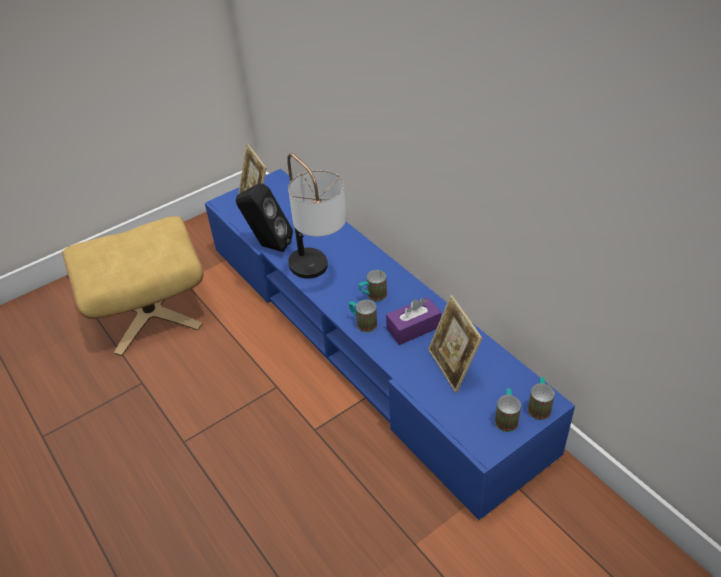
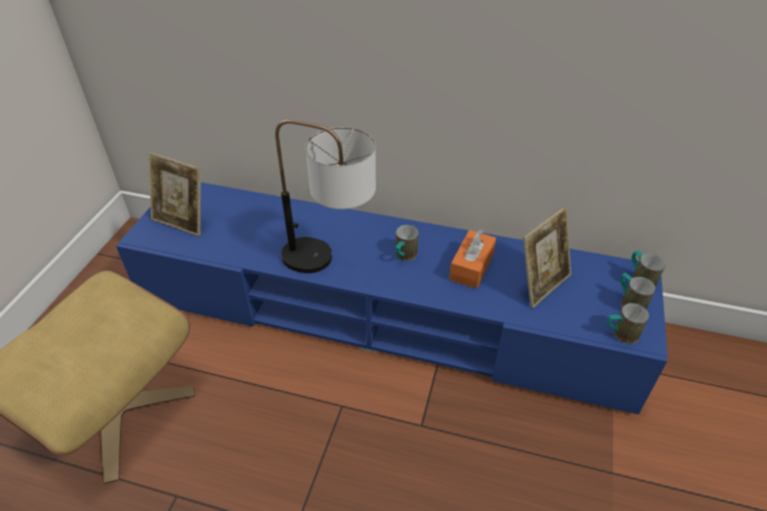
camera: 40 degrees left, 0 degrees up
black speaker [236,183,293,252] -> none
mug [349,300,377,332] -> mug moved to [607,303,649,344]
purple tissue box [386,297,442,345] -> orange tissue box [449,229,496,289]
picture frame [428,295,483,393] -> picture frame turned 75 degrees counterclockwise [523,206,572,308]

